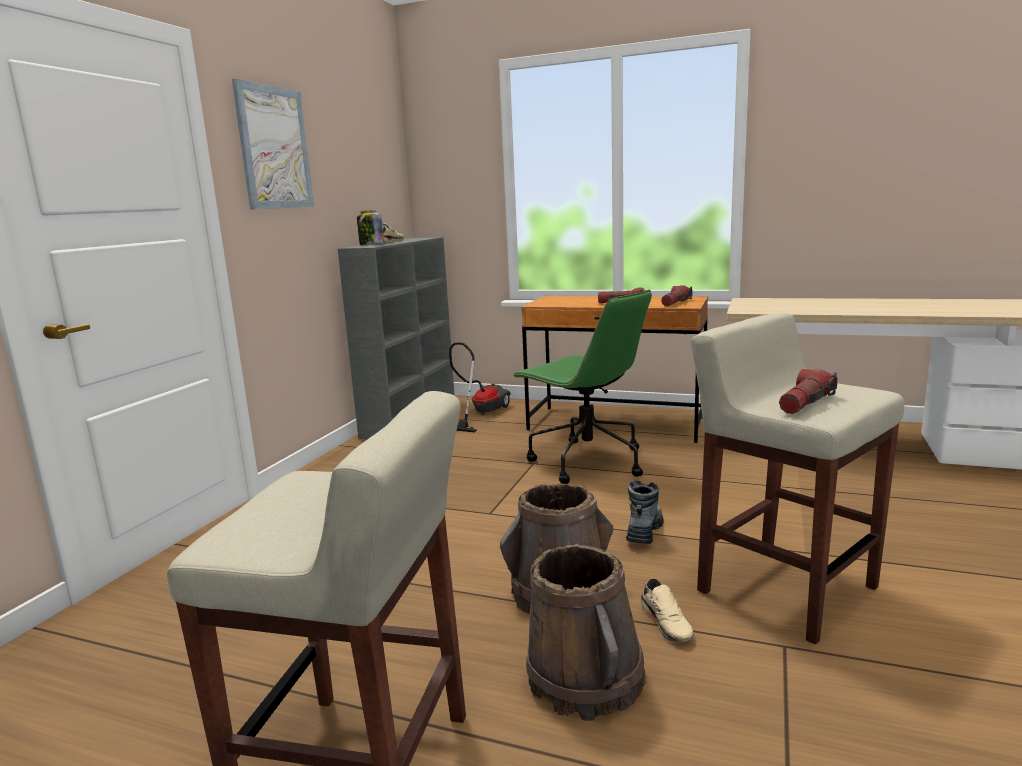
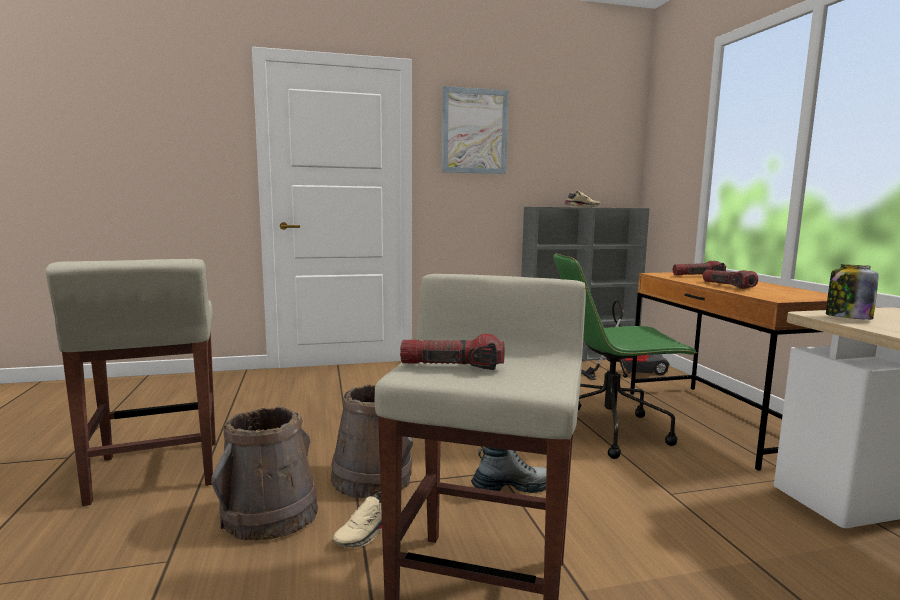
camera: 55 degrees right, 5 degrees down
jar [357,210,385,245] -> jar moved to [826,264,879,320]
green office chair [512,290,652,484] -> green office chair turned 75 degrees clockwise [553,253,698,459]
flashlight [661,285,692,306] -> flashlight moved to [673,261,726,275]

